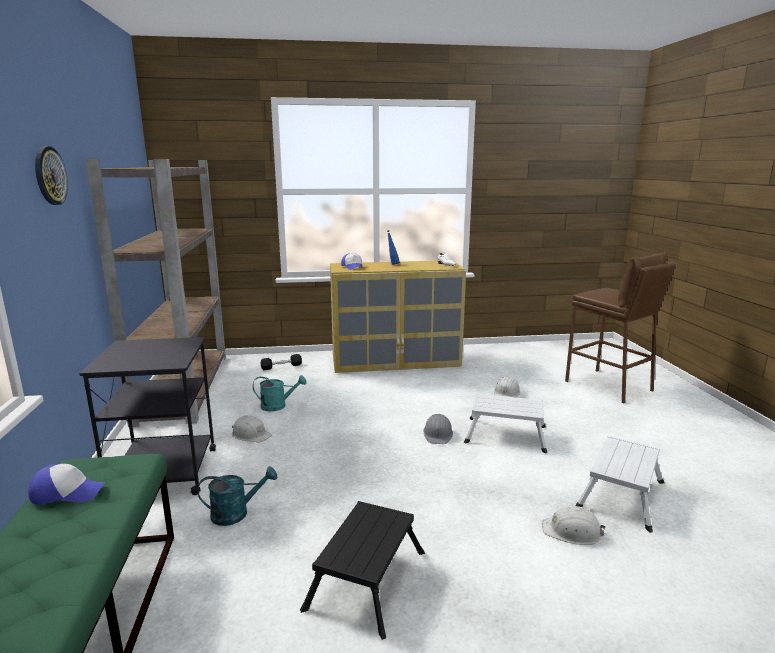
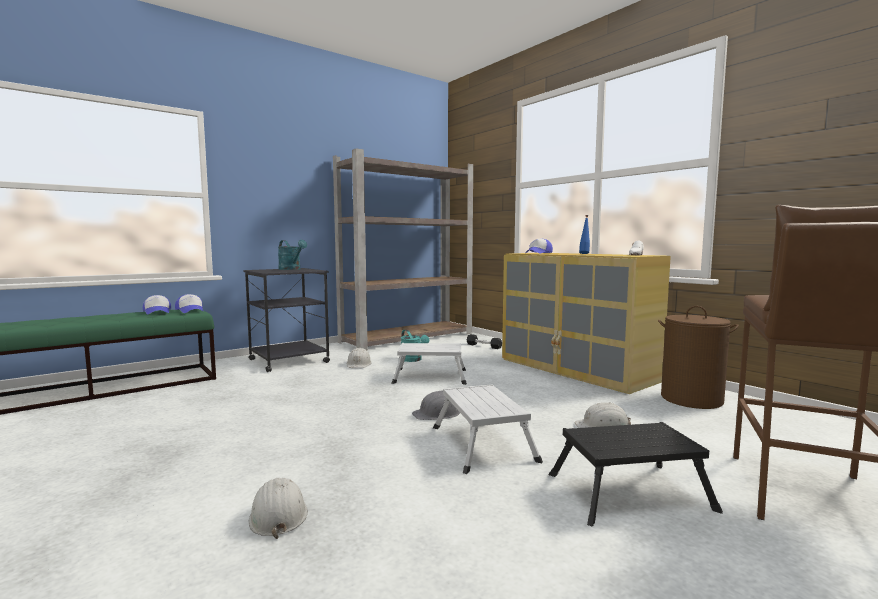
camera: 60 degrees right, 10 degrees down
wall clock [35,146,68,205] -> none
turquoise watering can [198,466,277,526] -> turquoise watering can moved to [278,240,307,270]
black step ladder [300,501,425,640] -> black step ladder moved to [548,422,723,526]
white step ladder [575,436,664,533] -> white step ladder moved to [392,343,467,385]
none -> cap [175,294,203,313]
none -> brown laundry basket [658,306,739,409]

